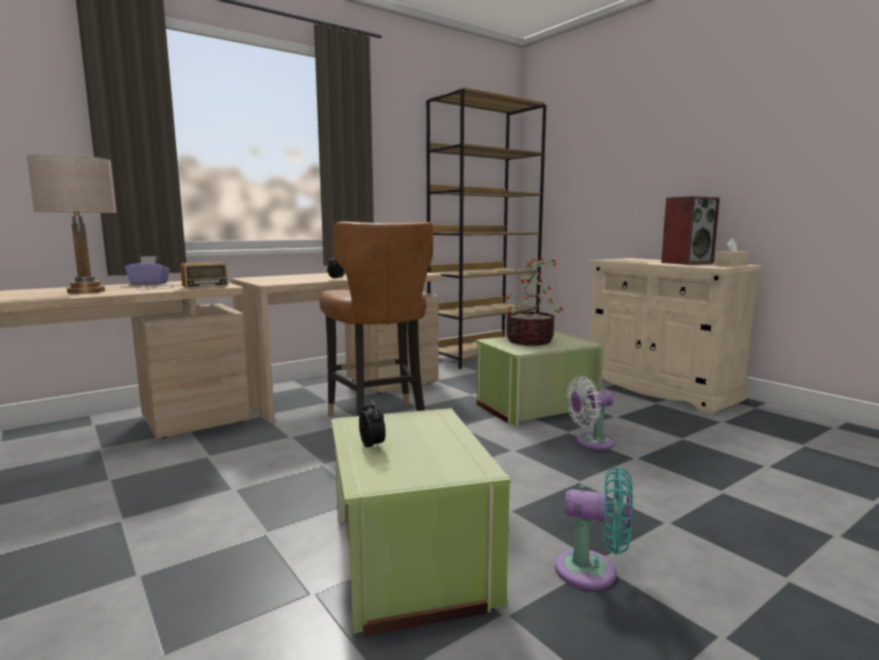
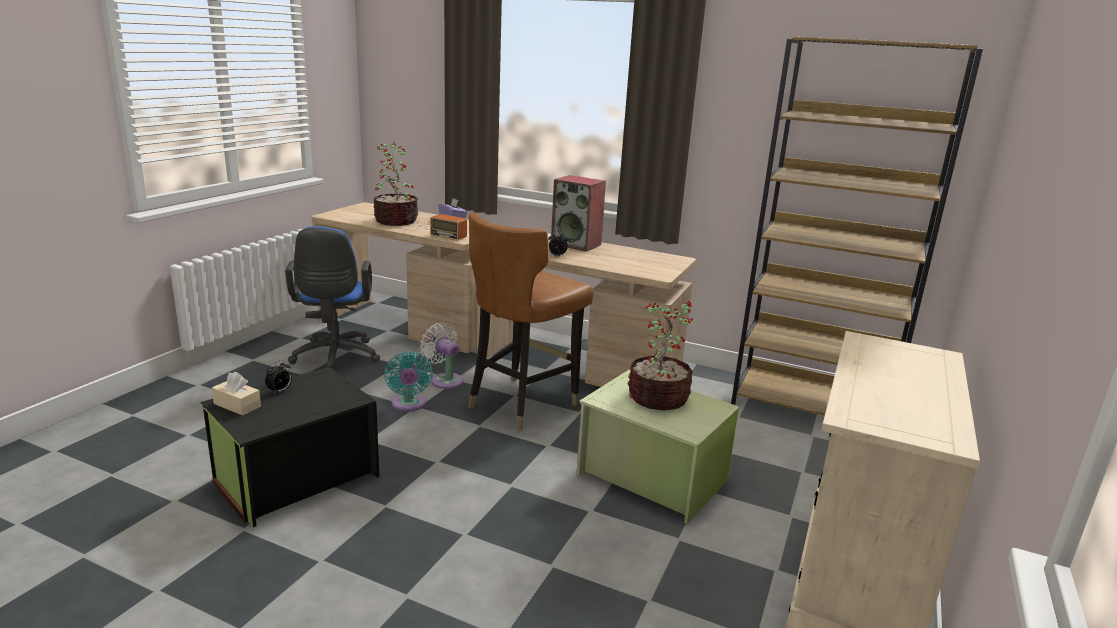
camera: 60 degrees right, 10 degrees up
beige table lamp [26,154,117,294] -> potted plant [374,142,418,226]
green storage box [331,408,511,636] -> black storage box [200,367,379,527]
turquoise fan [555,467,633,590] -> turquoise fan moved to [384,352,433,411]
white fan [566,376,615,450] -> white fan moved to [420,323,463,389]
speaker [661,196,720,265] -> speaker moved to [551,175,606,252]
beige tissue box [715,238,749,266] -> beige tissue box moved to [212,372,261,415]
none -> blue office chair [285,226,380,370]

